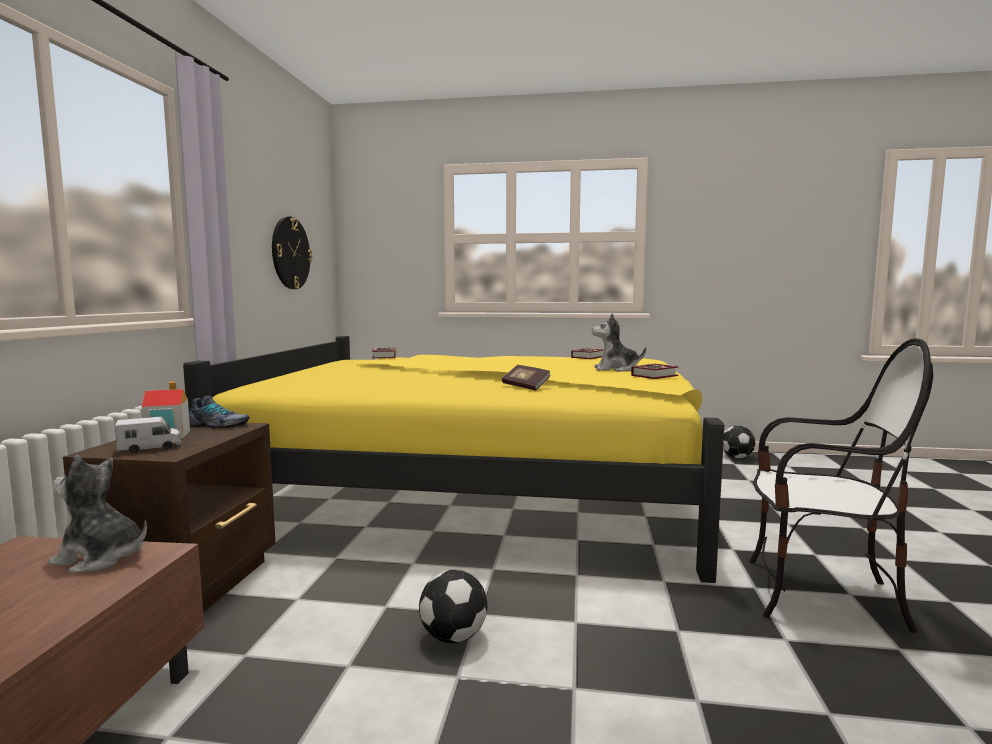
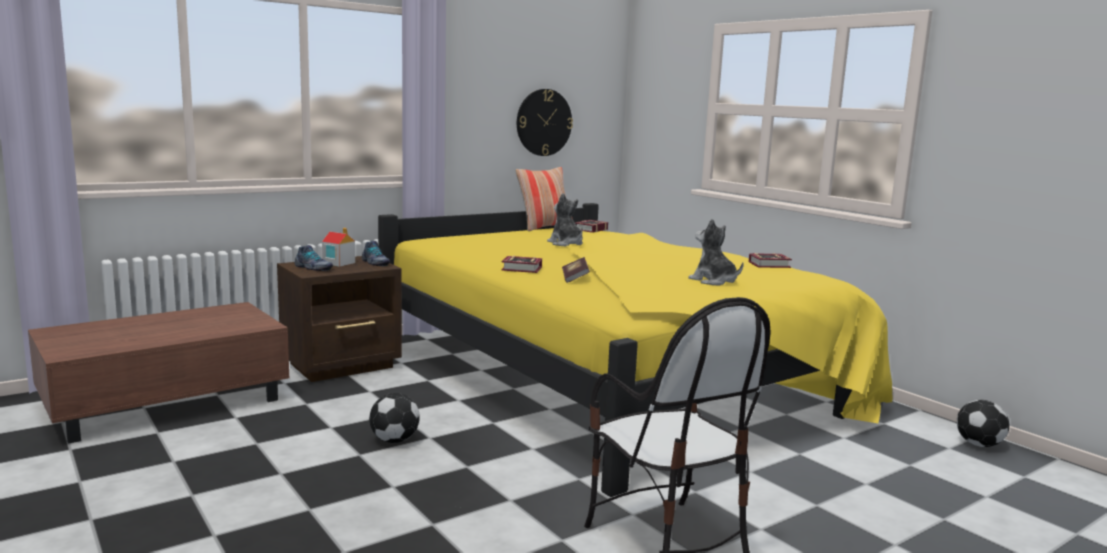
camera: 45 degrees right, 5 degrees up
plush toy [48,455,147,573] -> plush toy moved to [547,193,583,246]
toy truck [115,416,181,453] -> shoe [295,245,333,271]
book [631,364,679,379] -> book moved to [501,256,542,273]
none -> pillow [516,167,566,231]

